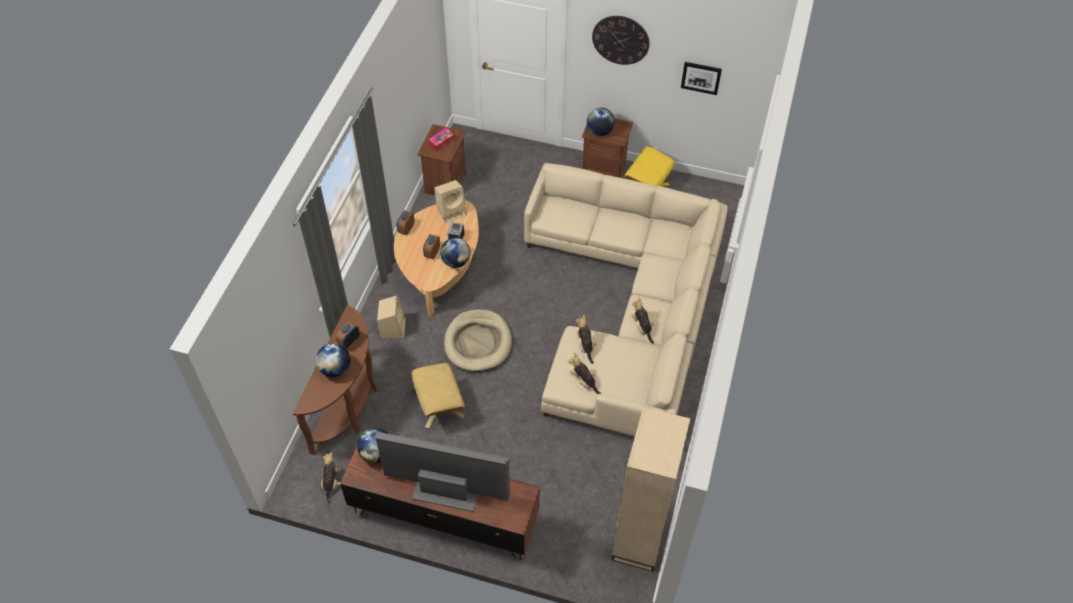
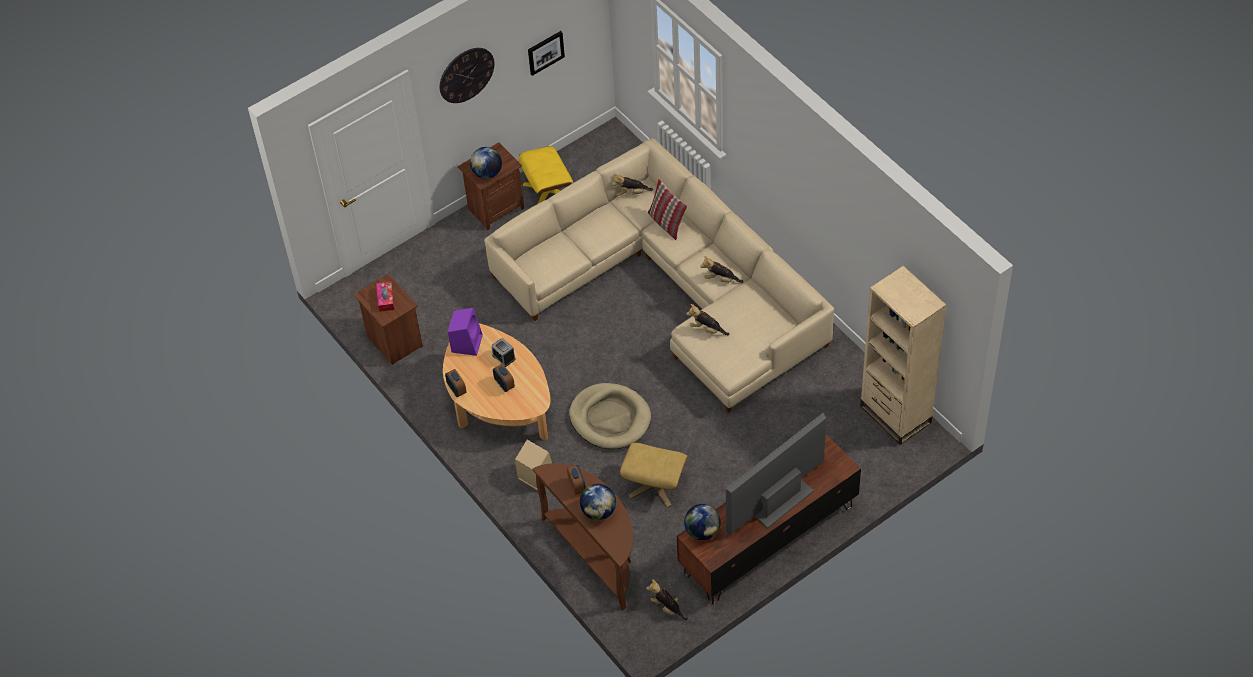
camera: 50 degrees left, 0 degrees up
beige speaker [435,180,467,223] -> purple speaker [448,308,483,356]
globe [440,238,471,268] -> none
plush toy [568,353,601,394] -> plush toy moved to [612,174,653,196]
none -> pillow [648,179,687,240]

